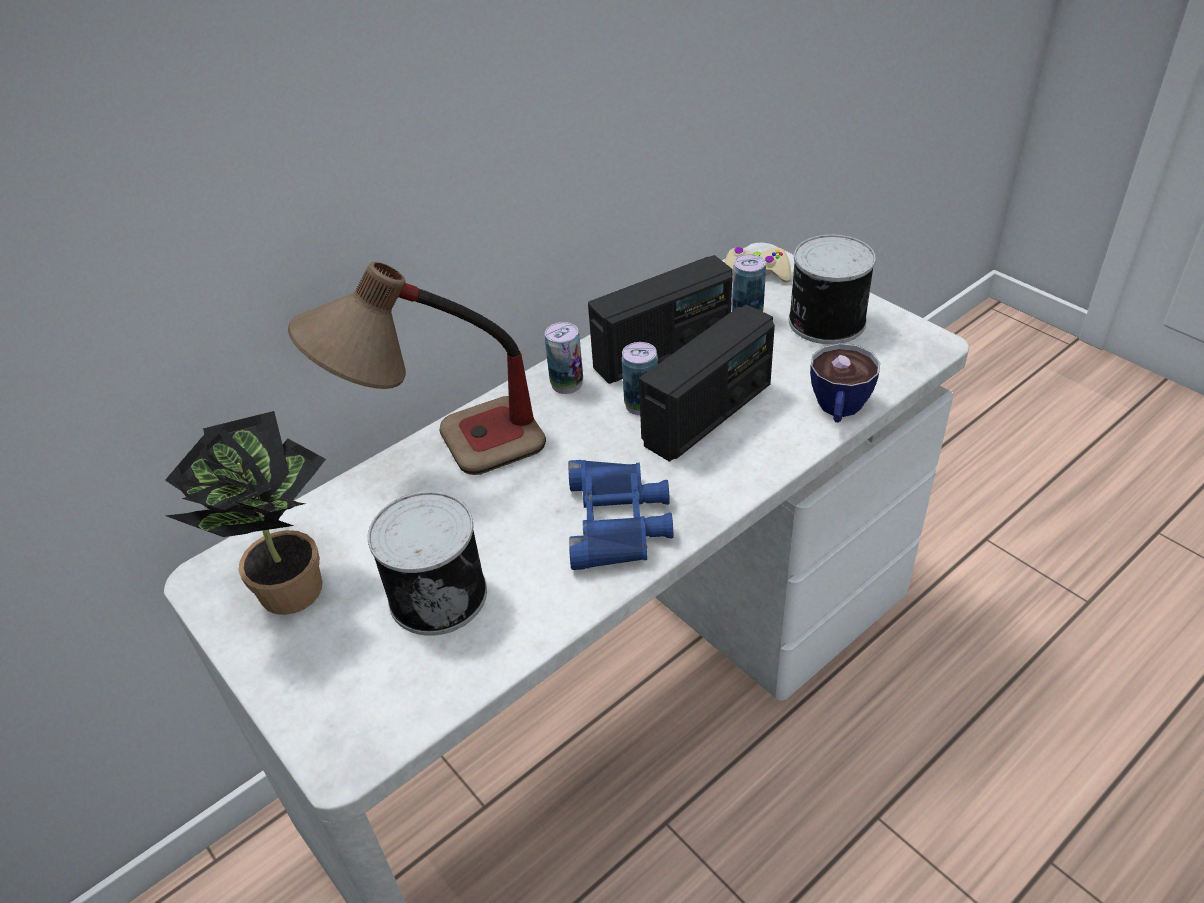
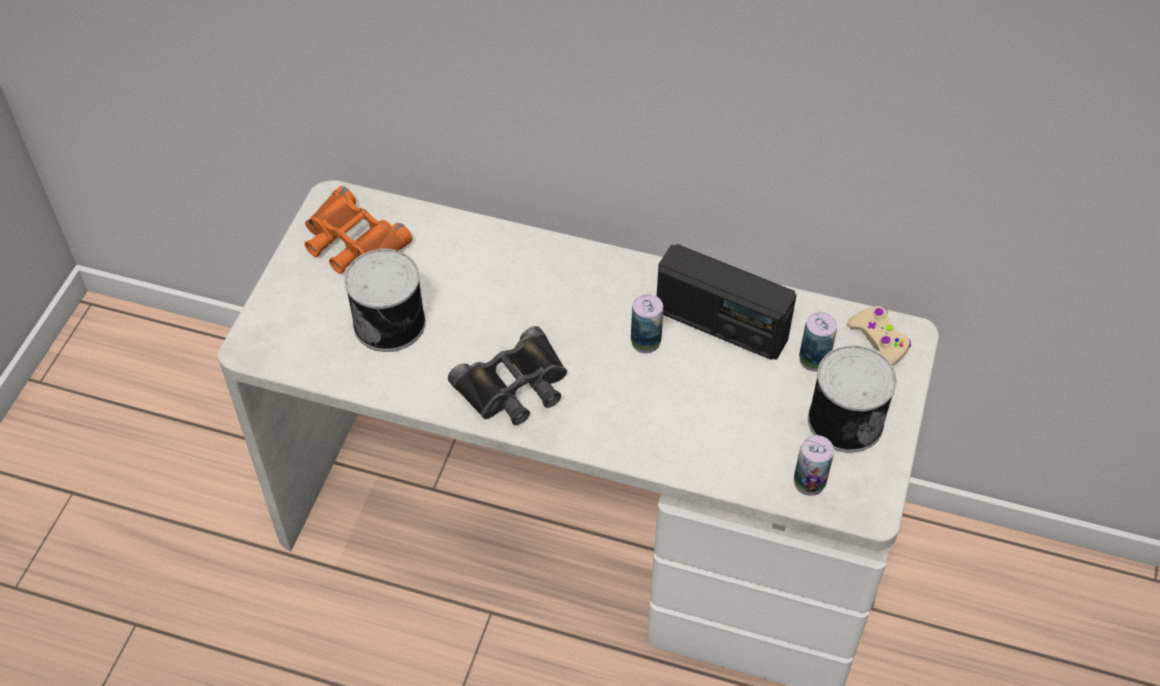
camera: 55 degrees right, 10 degrees up
potted plant [165,411,326,615] -> orange binoculars [305,186,412,274]
table lamp [288,262,546,475] -> none
can [545,322,583,394] -> can moved to [794,435,834,496]
blue binoculars [568,460,673,570] -> black binoculars [448,326,567,425]
radio [639,305,775,462] -> none
cup [810,343,880,423] -> none

